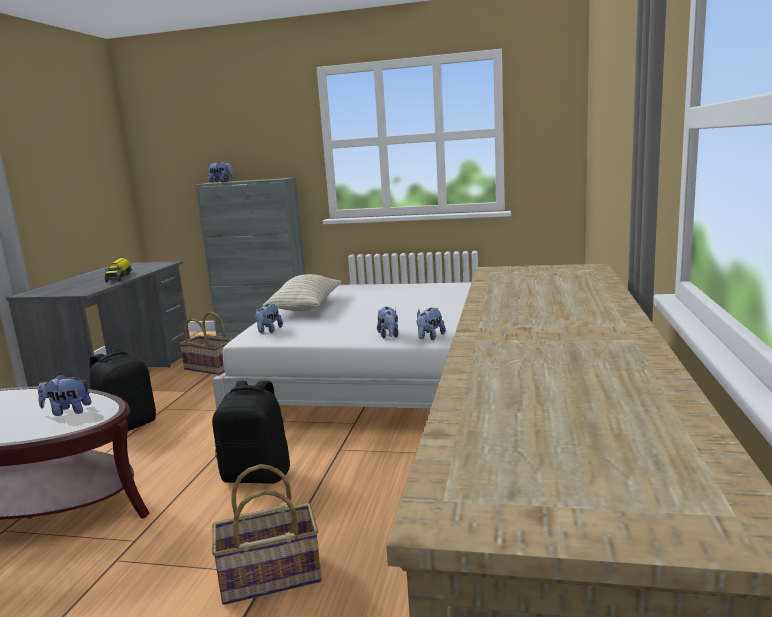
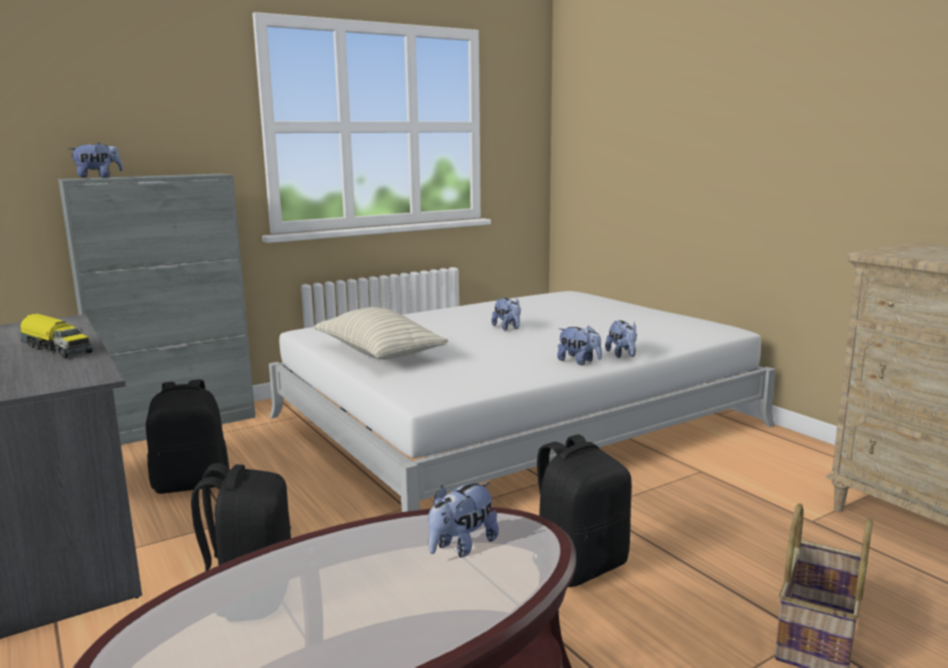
camera: 45 degrees left, 0 degrees up
basket [179,312,233,375] -> black backpack [146,379,230,494]
plush toy [255,304,283,333] -> plush toy moved to [491,298,521,331]

